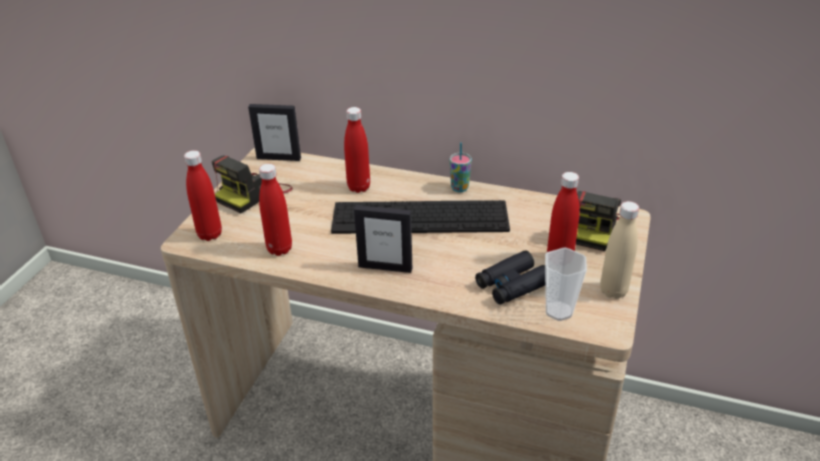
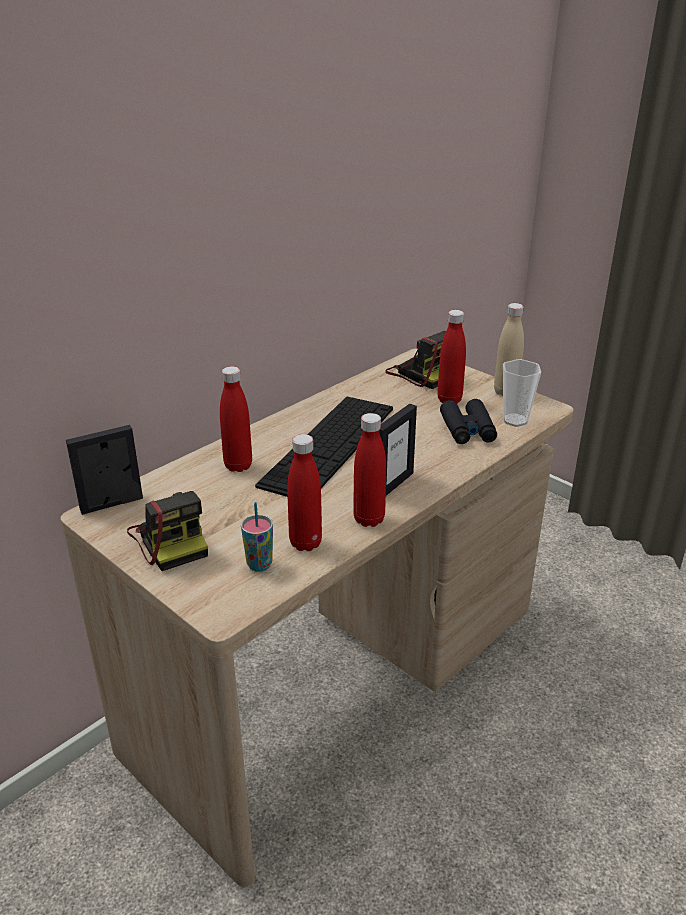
camera: 65 degrees left, 5 degrees down
red bottle [184,150,222,241] -> red bottle moved to [353,413,386,527]
picture frame [248,104,301,161] -> picture frame turned 150 degrees counterclockwise [66,425,143,515]
cup [450,142,472,192] -> cup moved to [241,502,273,572]

